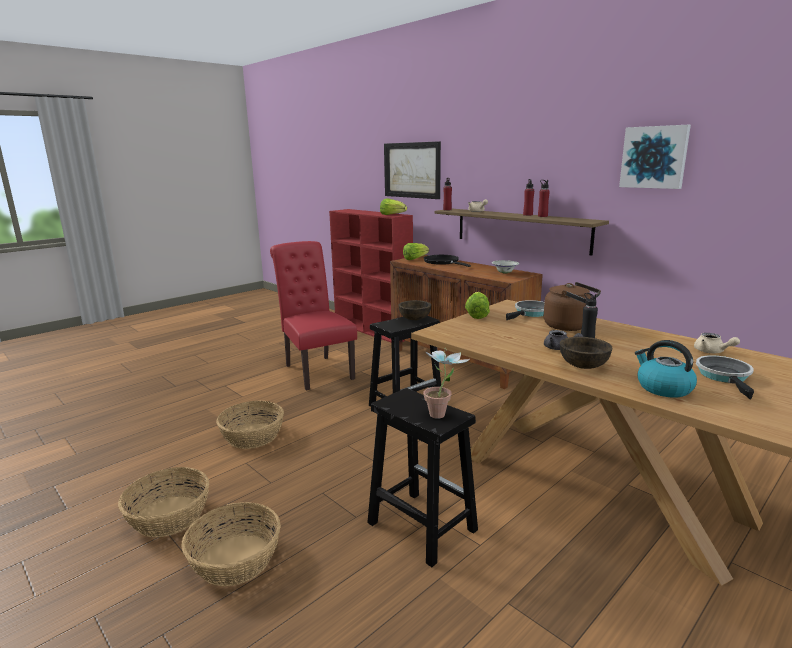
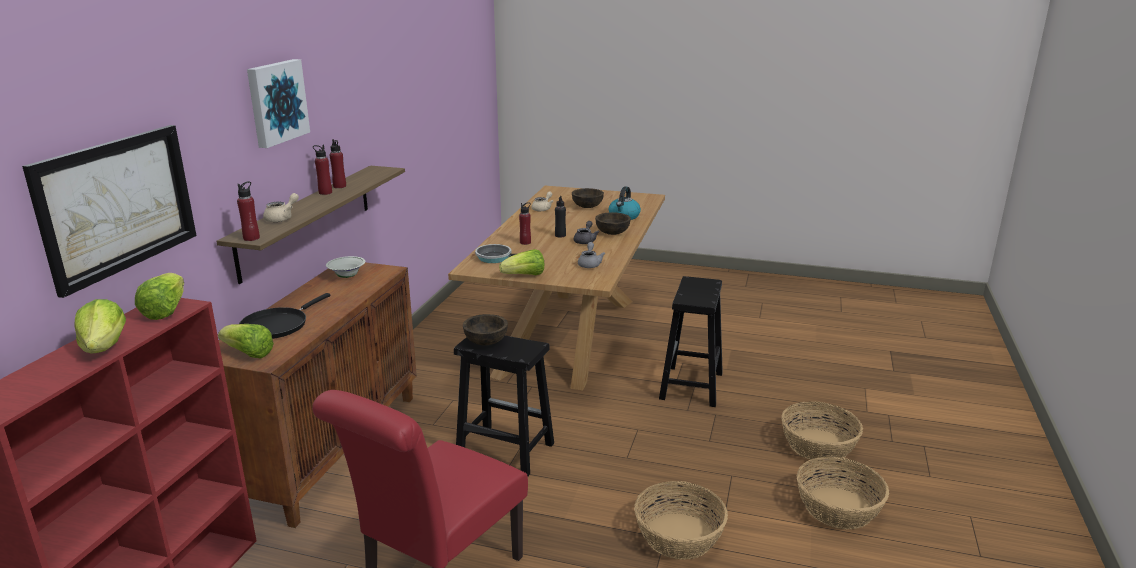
camera: 120 degrees left, 5 degrees up
potted plant [423,348,470,419] -> none
brown kettle [544,282,601,331] -> red bottle [519,202,531,245]
picture [619,125,691,189] -> picture moved to [247,59,310,148]
frying pan [696,355,754,399] -> brown bowl [572,188,604,208]
none -> lettuce [74,299,126,354]
none -> grey teapot [578,242,605,268]

